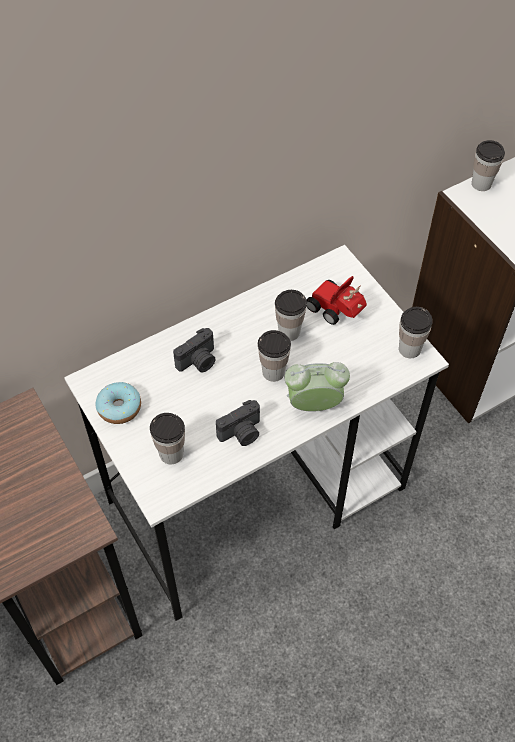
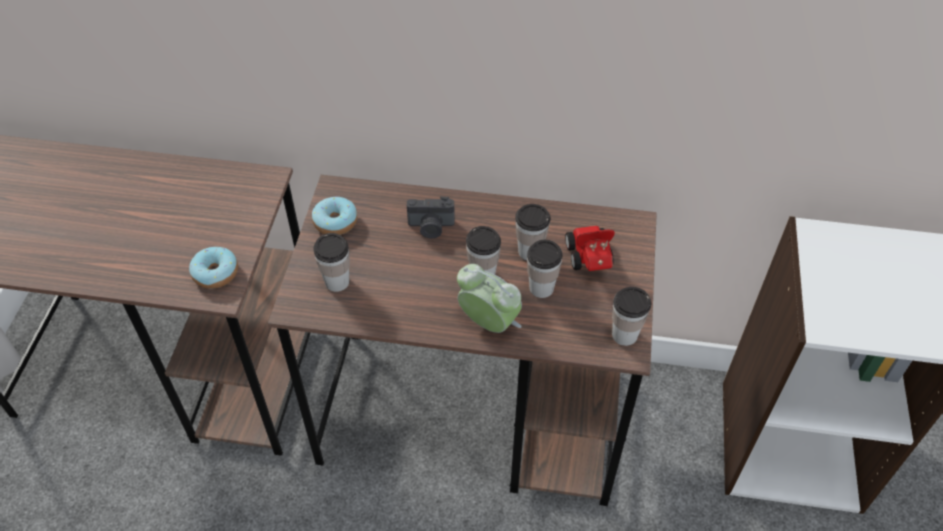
camera: 40 degrees right, 5 degrees down
white desk [64,245,449,621] -> brown desk [268,175,657,506]
camera [216,400,260,446] -> none
cup [472,140,505,191] -> cup moved to [527,240,563,298]
none -> donut [189,247,238,289]

